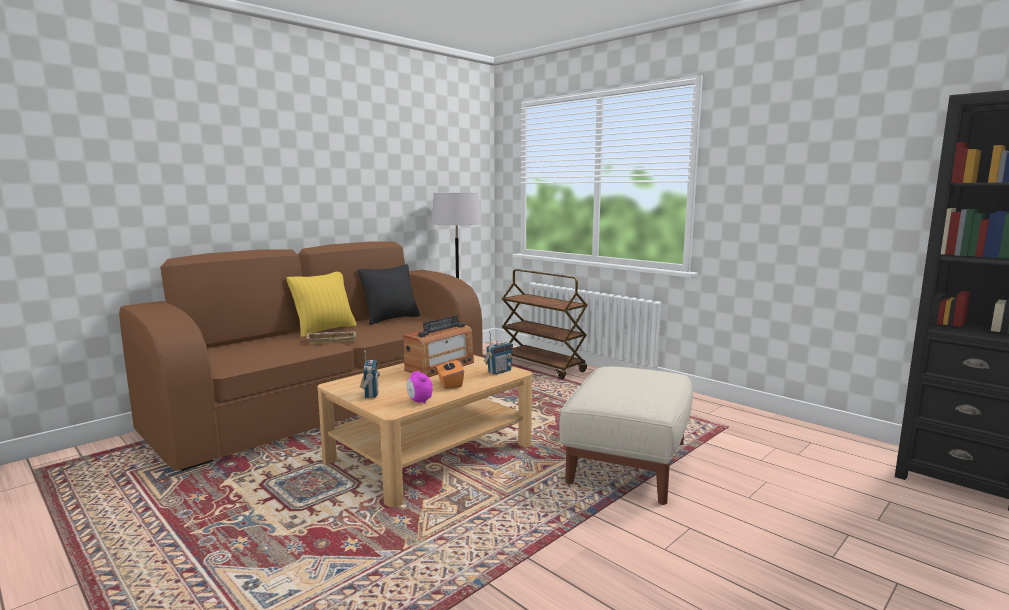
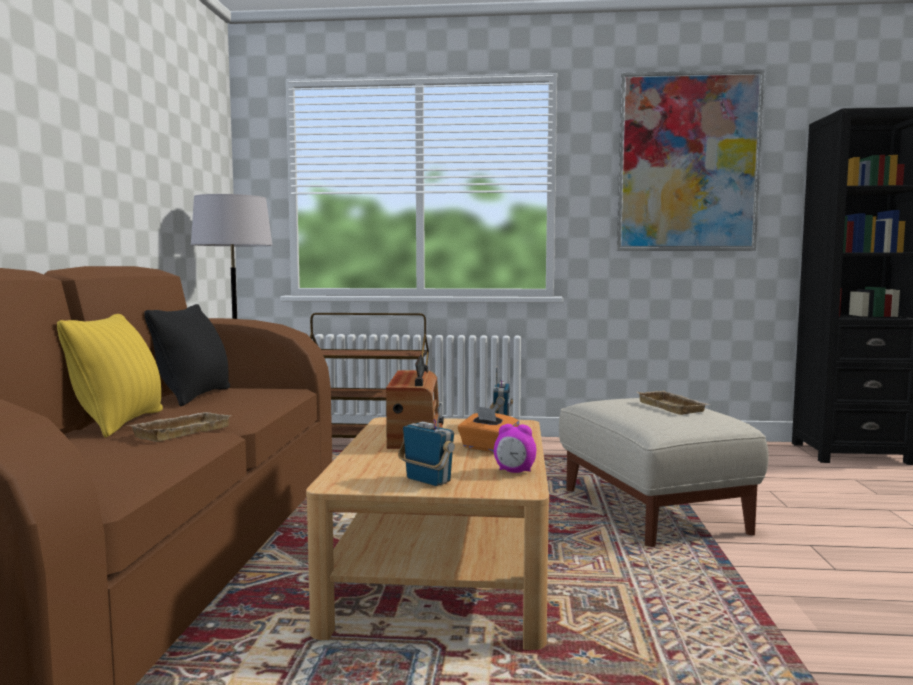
camera: 40 degrees left, 5 degrees down
none -> picture [617,69,765,251]
none -> beige tray [637,391,709,415]

